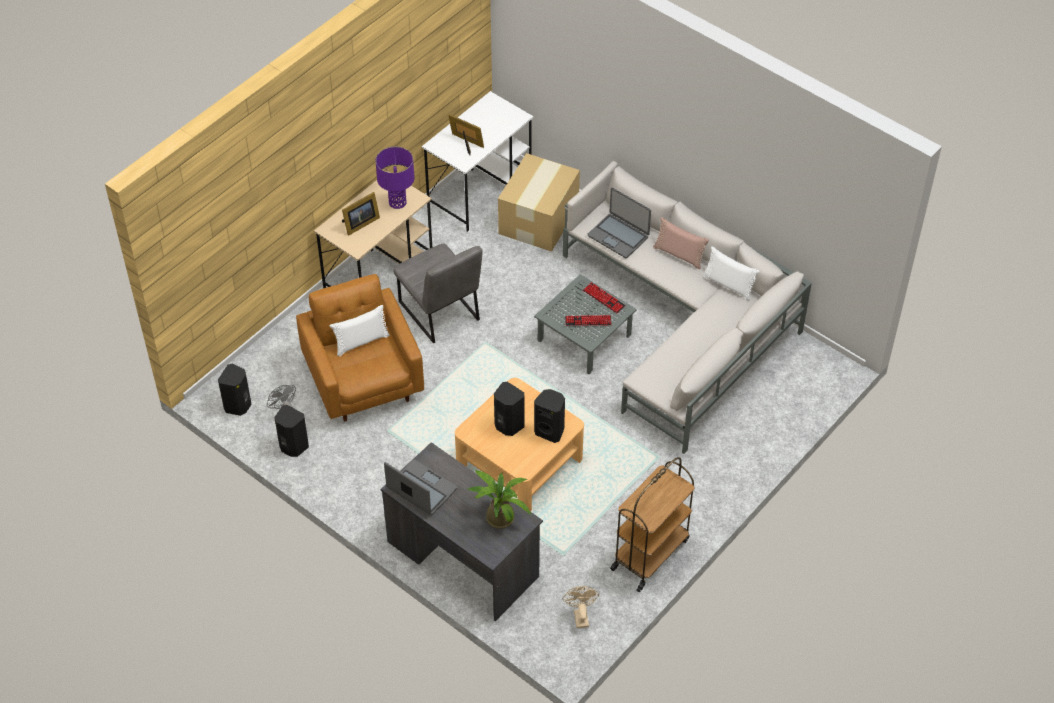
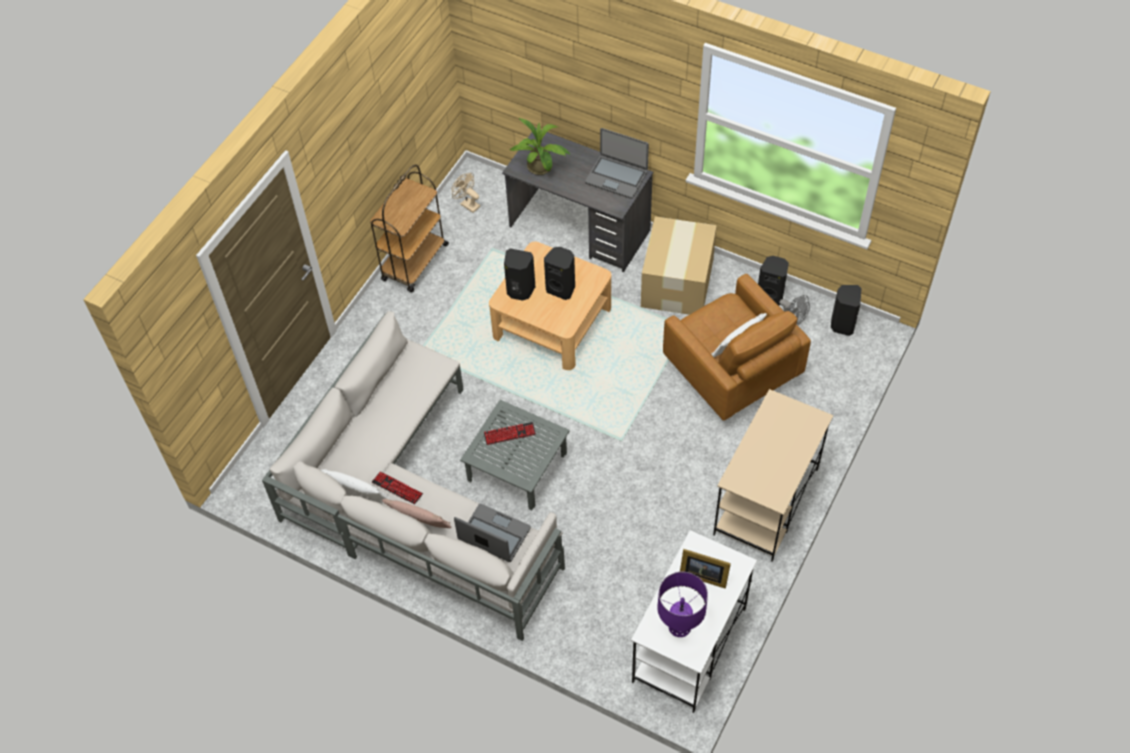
camera: 170 degrees right, 5 degrees up
picture frame [342,192,380,236] -> none
purple table lamp [376,147,415,209] -> purple table lamp moved to [657,572,708,637]
grey chair [393,244,483,343] -> none
cardboard box [498,153,580,252] -> cardboard box moved to [641,216,717,315]
beige fan [563,586,599,628] -> beige fan turned 150 degrees clockwise [452,173,480,213]
keyboard [583,282,626,313] -> keyboard moved to [372,472,423,505]

